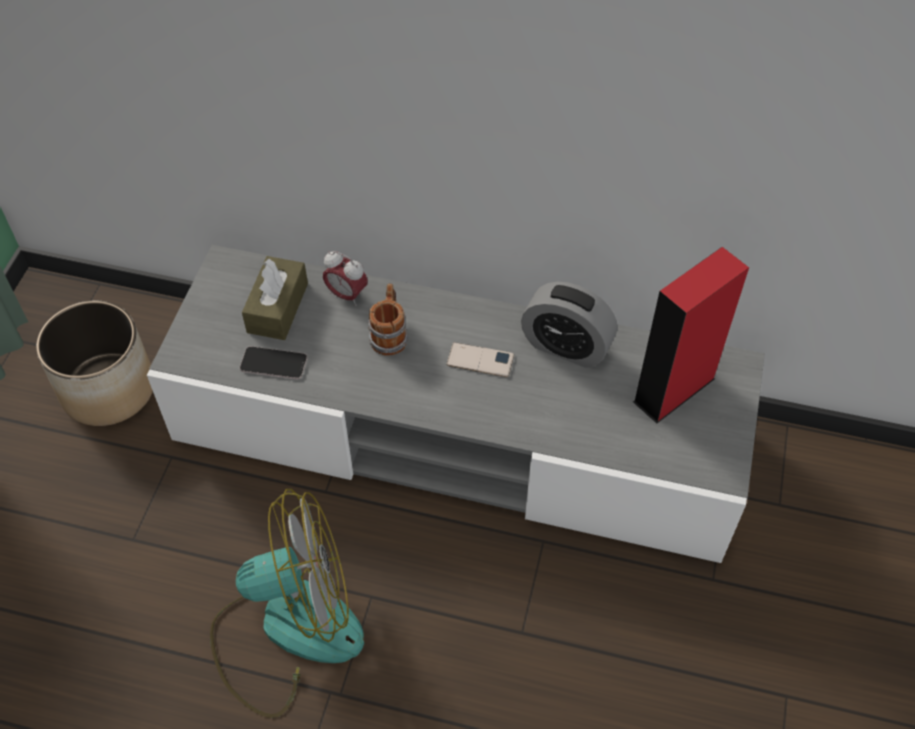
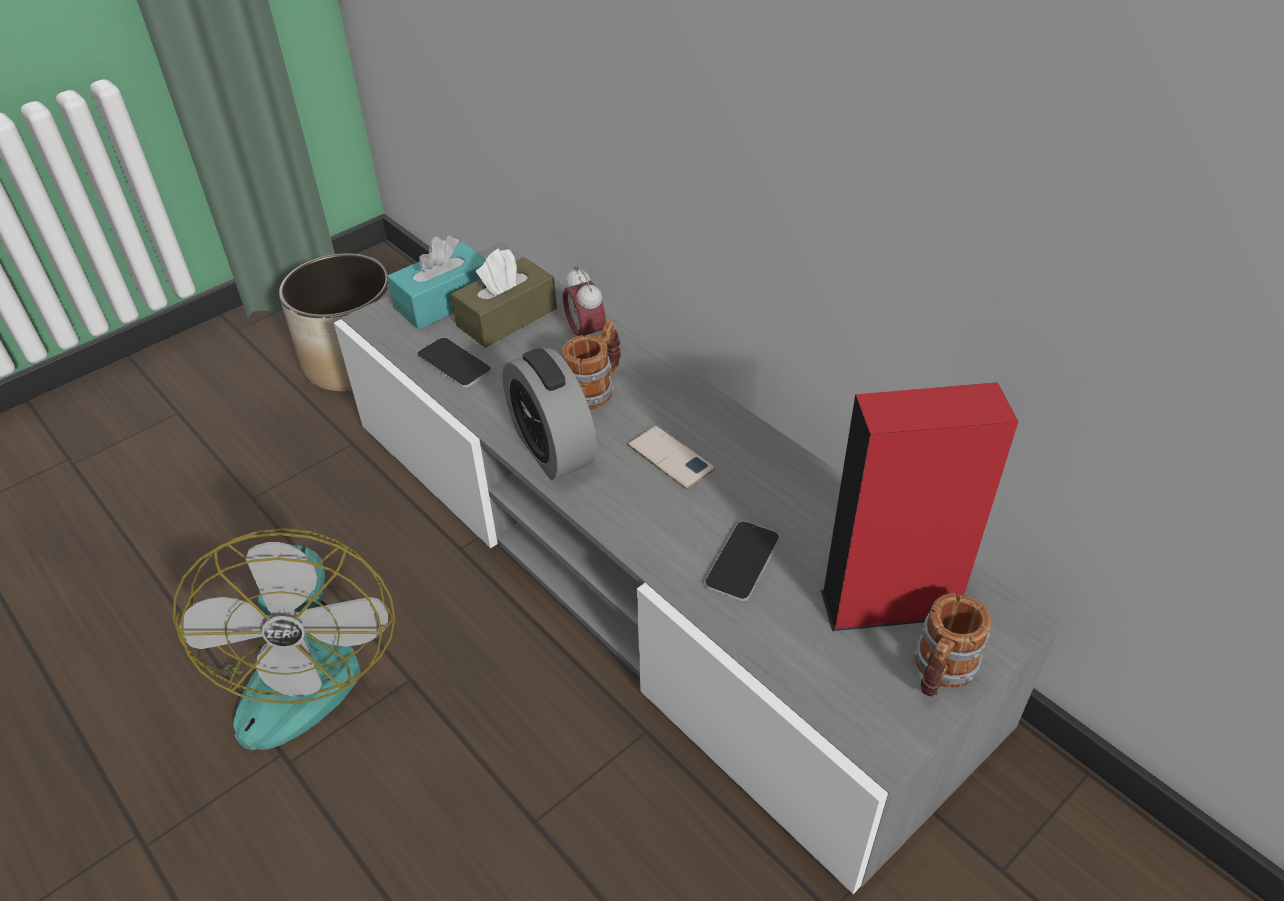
camera: 35 degrees right, 10 degrees down
fan [210,489,364,718] -> fan turned 60 degrees clockwise [173,528,395,750]
alarm clock [521,282,617,368] -> alarm clock moved to [502,348,597,480]
none -> turquoise tissue box [387,235,486,329]
none -> phone [705,521,780,601]
none -> mug [914,593,991,697]

